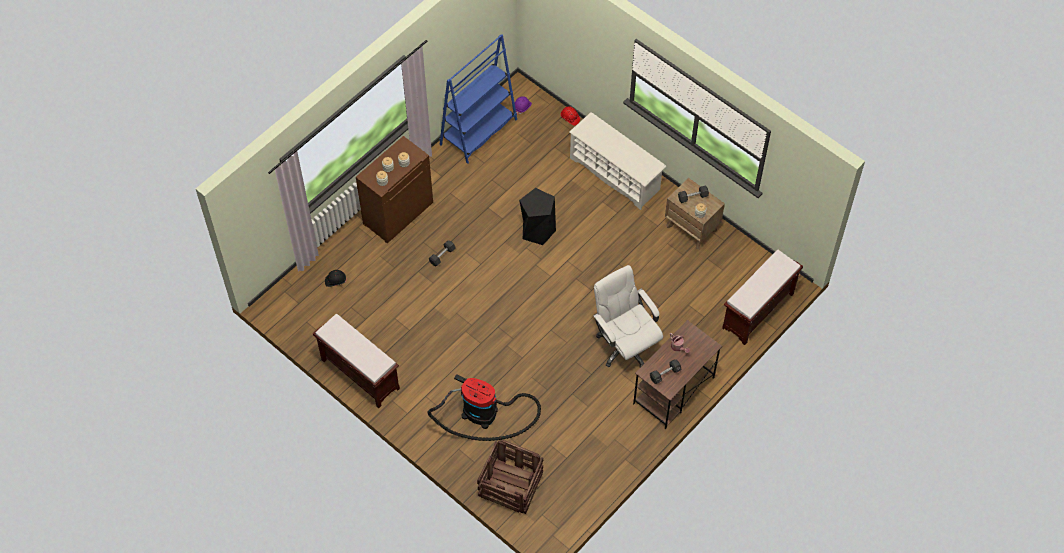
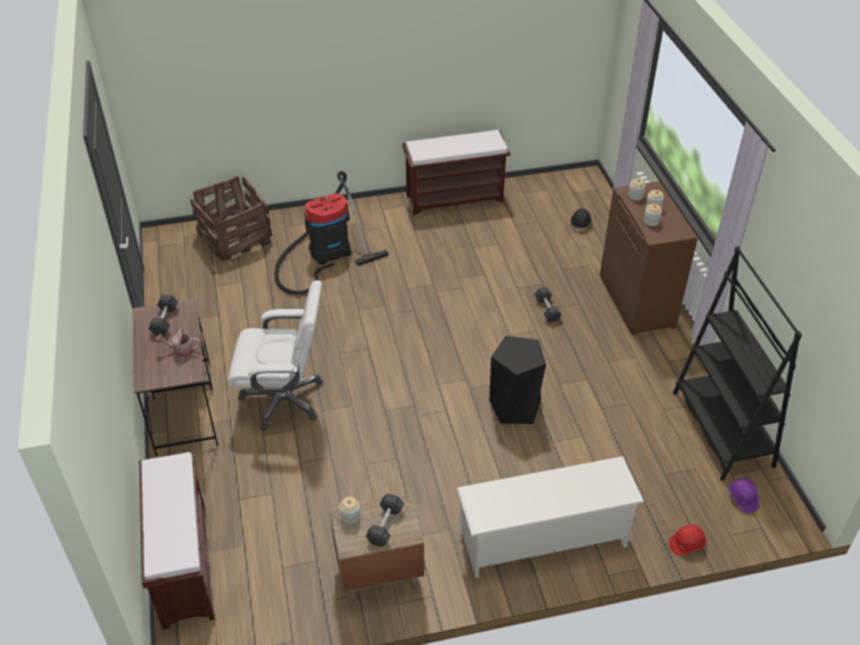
camera: 125 degrees right, 15 degrees down
blue bookcase [439,34,517,164] -> black bookcase [673,246,802,481]

